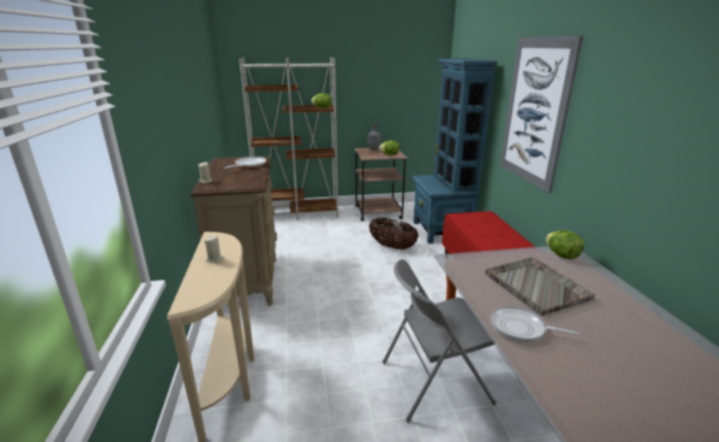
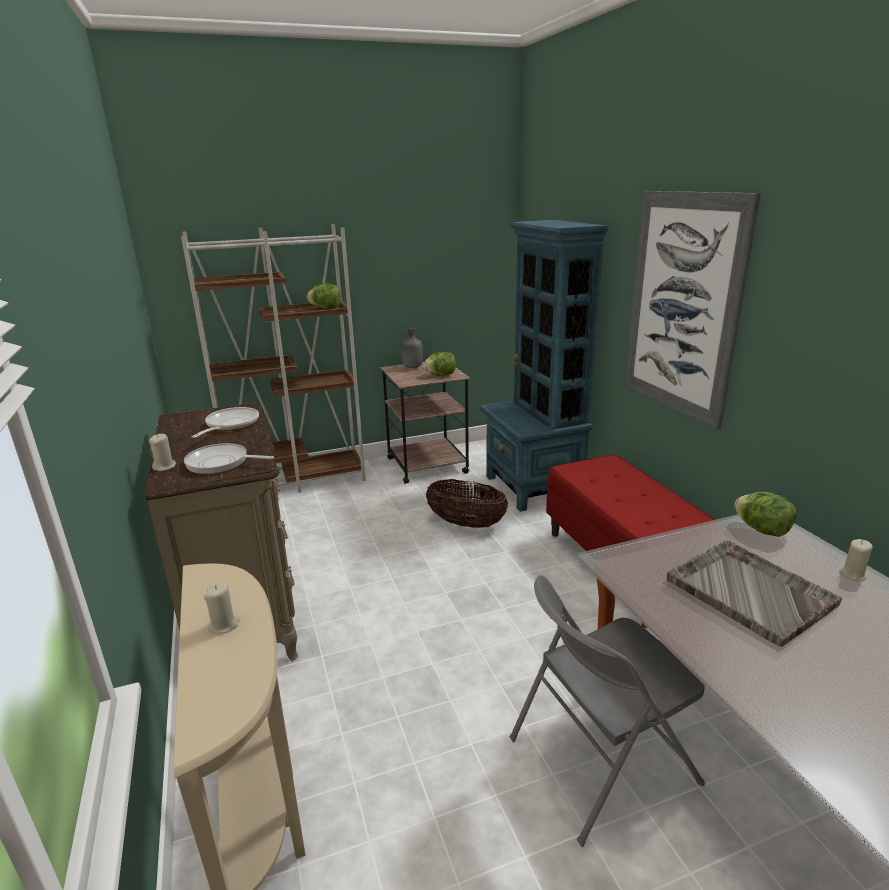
camera: 10 degrees left, 0 degrees up
frying pan [491,306,579,343] -> frying pan moved to [184,443,274,474]
none -> beige candle [839,539,873,581]

